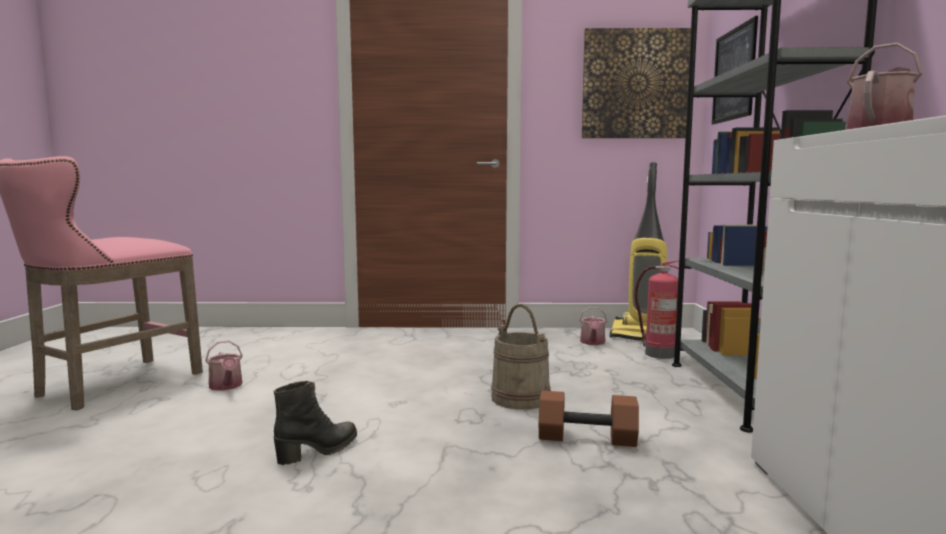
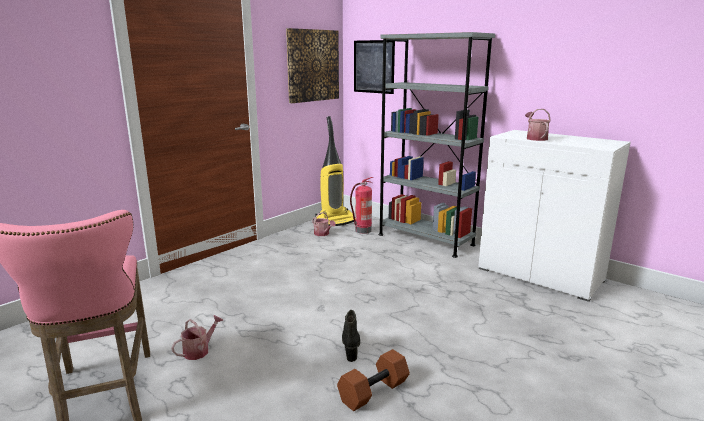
camera: 50 degrees left, 10 degrees up
watering can [205,340,243,391] -> watering can turned 60 degrees counterclockwise [171,315,223,360]
beige bucket [491,304,551,410] -> none
brown dumbbell [539,391,639,447] -> brown dumbbell moved to [337,349,410,411]

